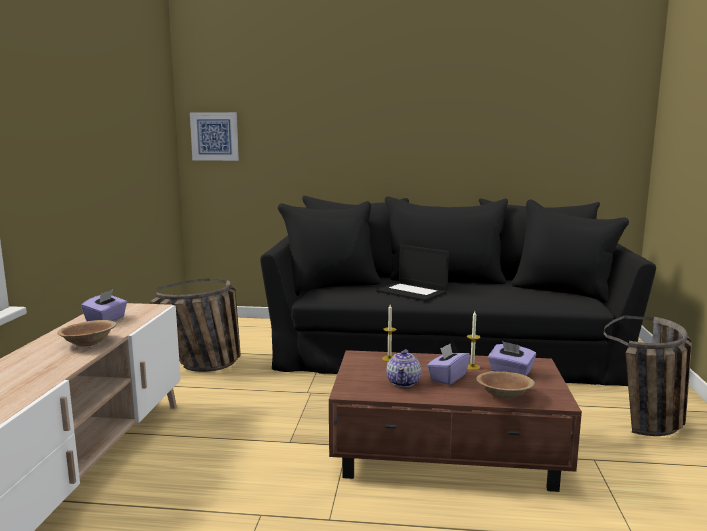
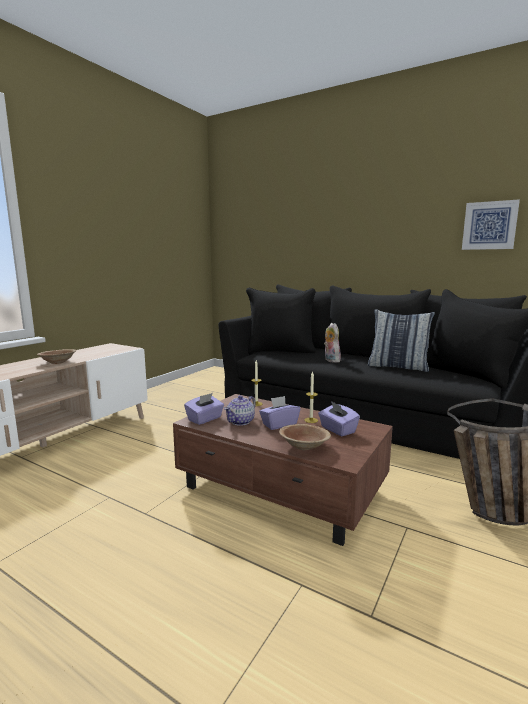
camera: 25 degrees right, 0 degrees up
purple tissue box [81,290,127,321] -> purple tissue box moved to [184,393,224,425]
basket [150,278,241,372] -> none
picture [190,112,239,161] -> picture moved to [462,199,520,250]
laptop [376,245,449,302] -> plush toy [324,323,341,363]
none -> pillow [368,309,435,372]

